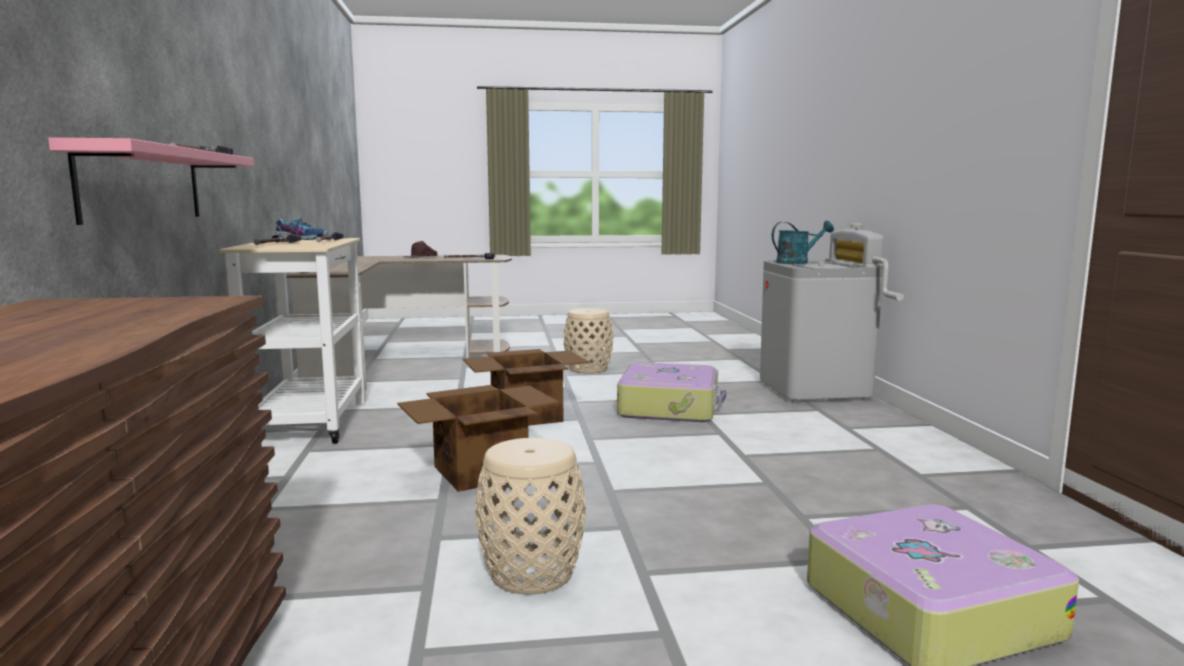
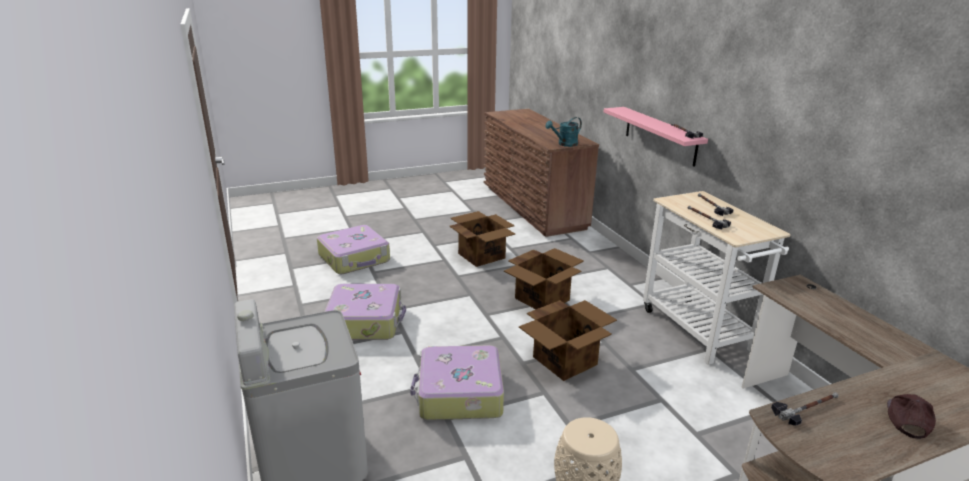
camera: 165 degrees right, 15 degrees up
shoe [274,217,328,240] -> none
beige stool [475,438,586,594] -> cardboard box [449,211,515,267]
turquoise watering can [772,221,834,264] -> turquoise watering can moved to [545,117,582,147]
none -> suitcase [324,284,406,340]

